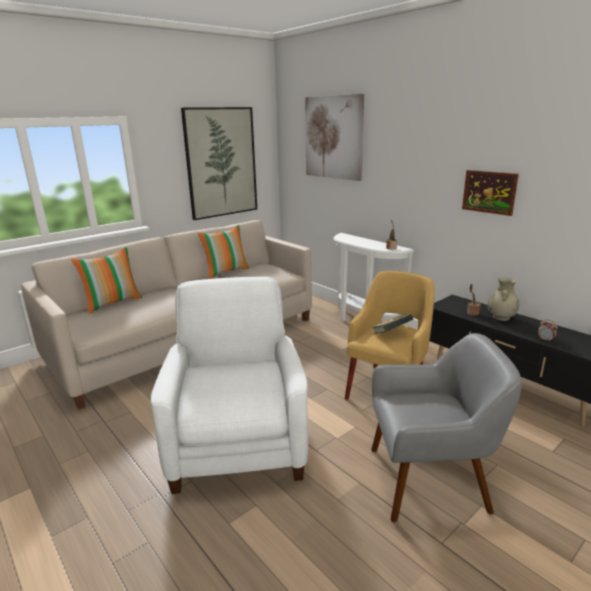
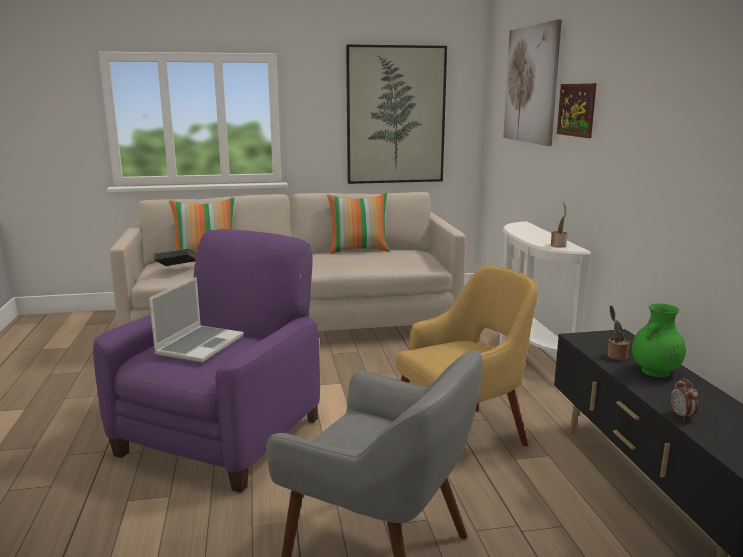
camera: 30 degrees right, 5 degrees down
white armchair [151,277,308,494] -> purple armchair [93,229,320,493]
book [372,314,413,334] -> book moved to [154,249,197,266]
picture [462,170,519,216] -> picture moved to [557,83,597,138]
beige vase [488,277,520,321] -> green vase [632,303,686,378]
none -> laptop [149,277,244,363]

